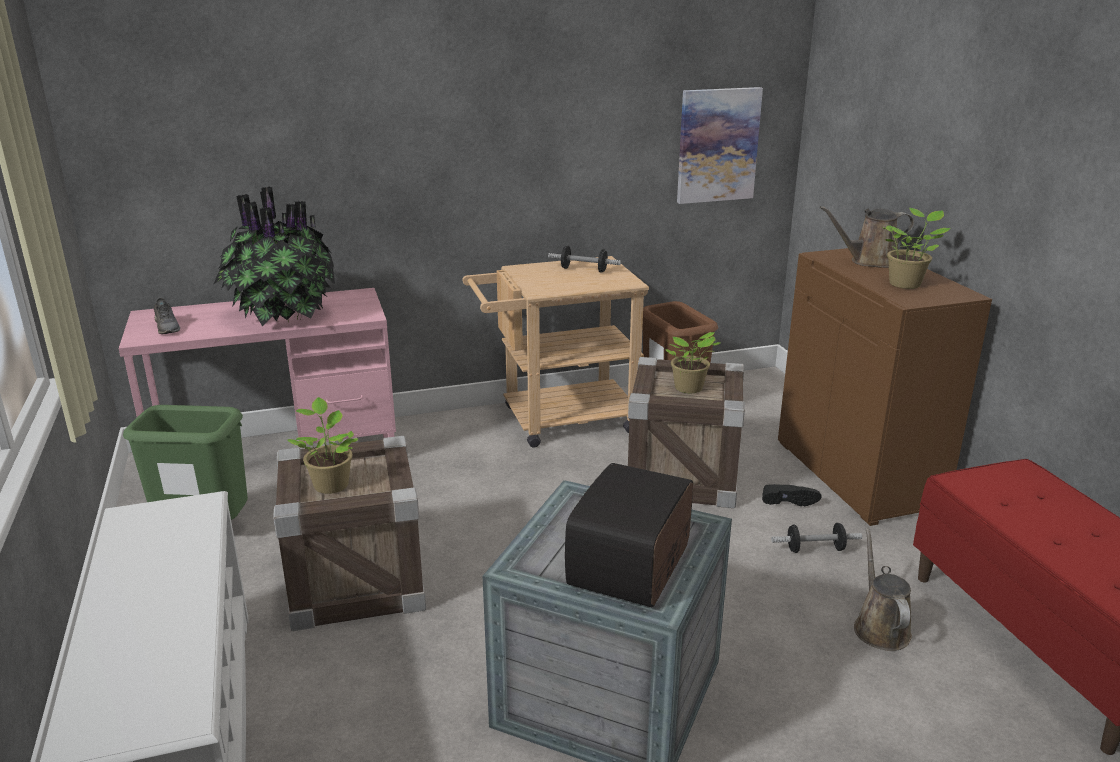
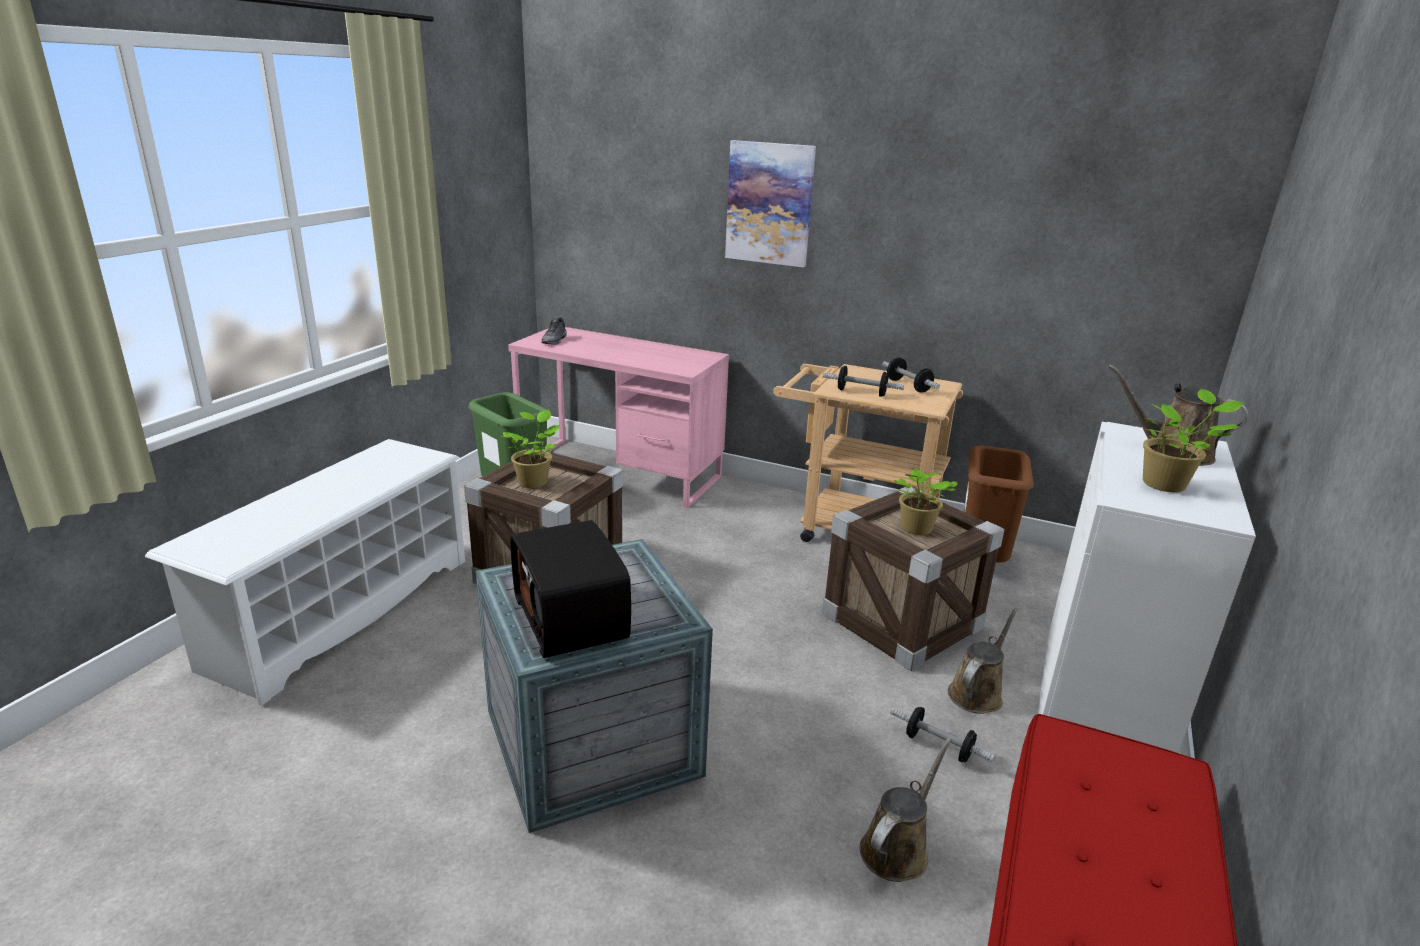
camera: 40 degrees right, 0 degrees up
potted plant [213,186,335,327] -> none
radio [565,463,693,607] -> radio turned 90 degrees counterclockwise [510,520,631,658]
picture [677,87,763,204] -> picture moved to [725,140,816,268]
black shoe [762,484,822,506] -> brown watering can [948,608,1018,714]
brown cabinet [778,248,992,526] -> white cabinet [1038,422,1256,753]
none -> dumbbell [823,366,904,397]

